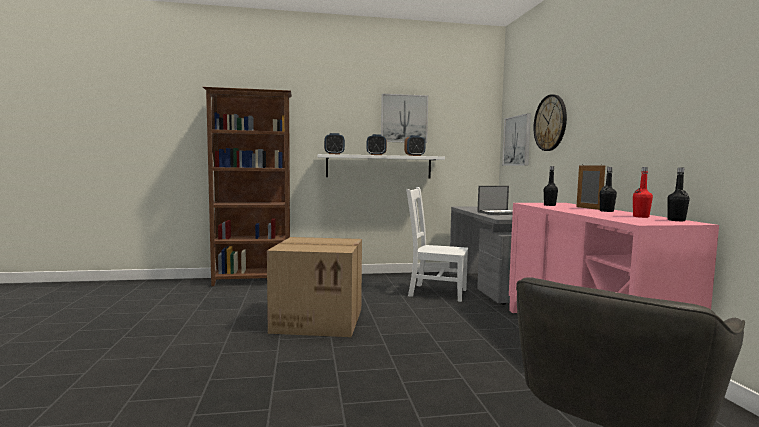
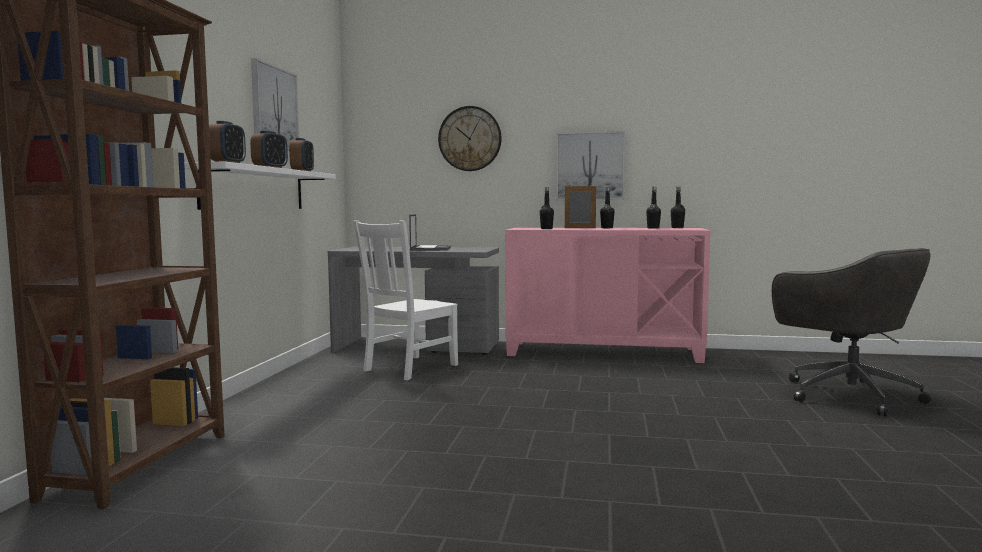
camera: 70 degrees left, 0 degrees up
cardboard box [267,237,362,337] -> none
picture [502,113,531,166] -> picture moved to [556,131,625,200]
red bottle [633,167,653,218] -> black bottle [646,187,661,229]

